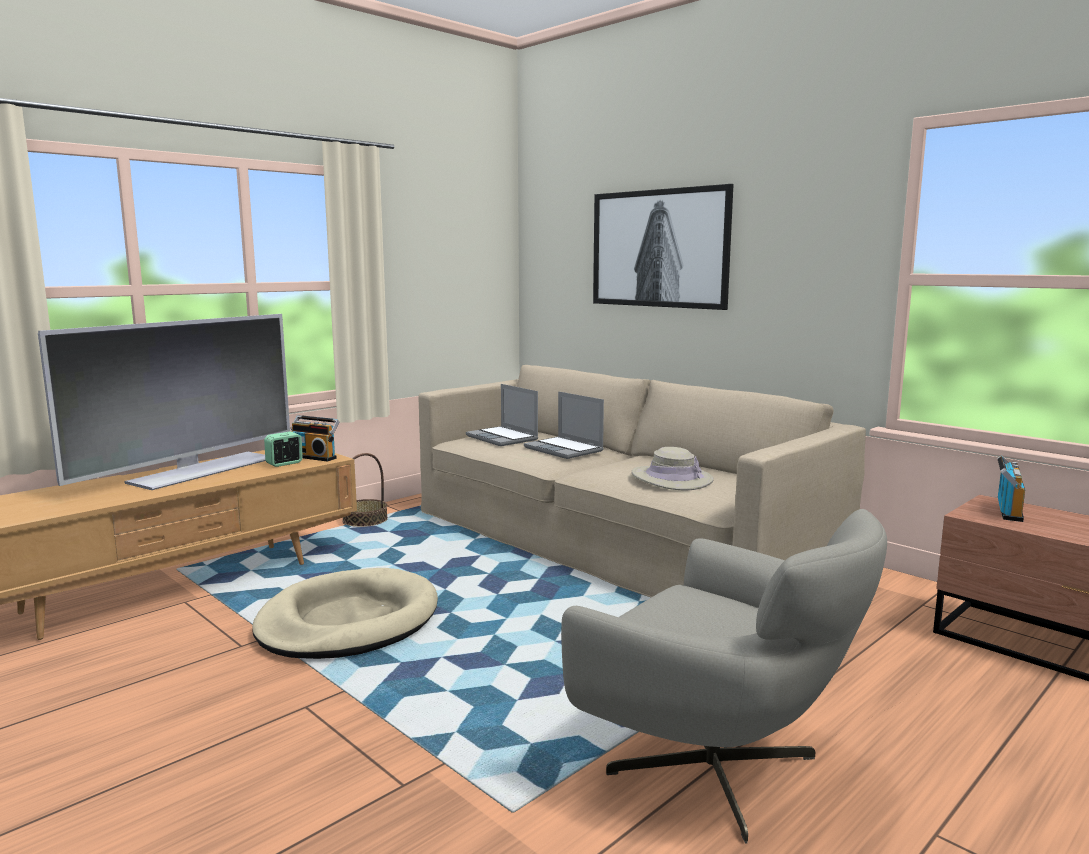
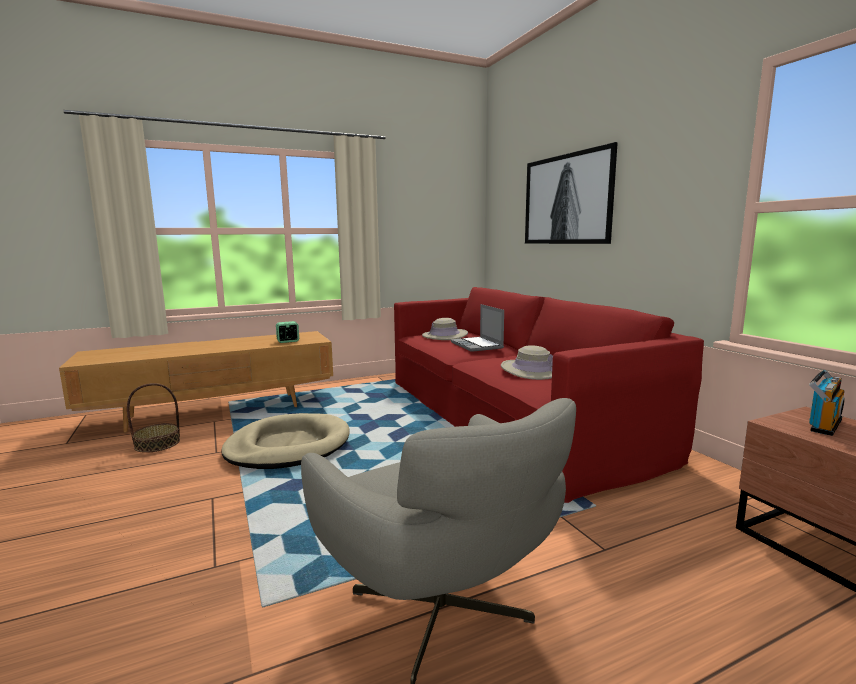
camera: 20 degrees right, 0 degrees up
television [38,314,290,490] -> none
radio [290,415,339,462] -> none
basket [342,453,388,527] -> basket moved to [127,383,180,453]
beige sofa [418,365,866,598] -> red sofa [394,287,704,503]
laptop [466,384,538,446] -> beige hat [422,318,468,340]

